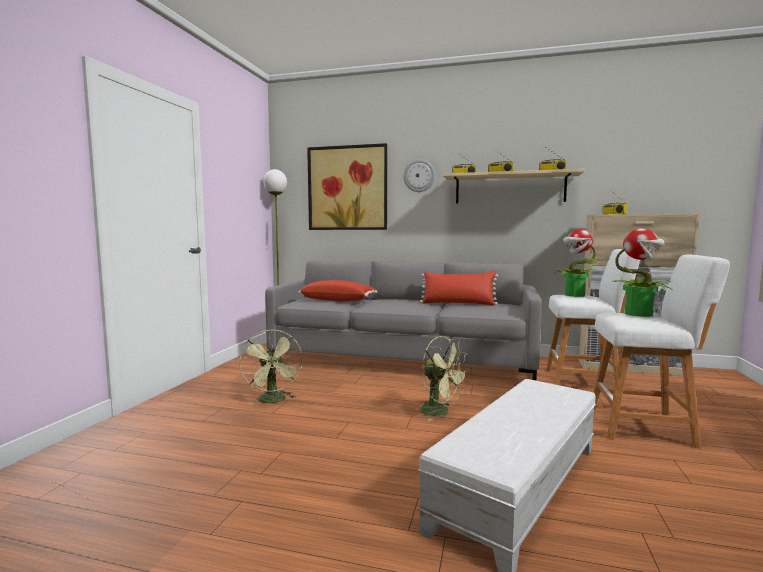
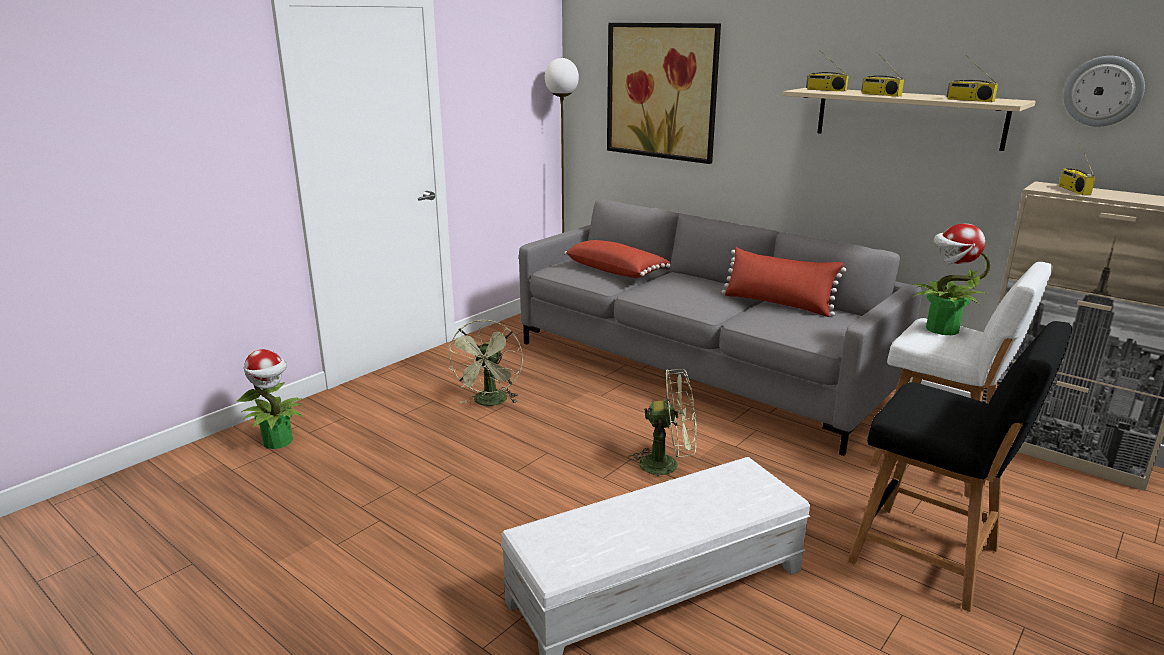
camera: 25 degrees right, 15 degrees up
wall clock [404,159,435,192] -> wall clock moved to [1063,56,1145,127]
green fan [419,336,470,421] -> green fan turned 60 degrees counterclockwise [628,369,697,481]
white stool [593,254,730,448] -> black stool [848,321,1072,612]
potted plant [612,229,672,317] -> potted plant moved to [237,349,303,449]

